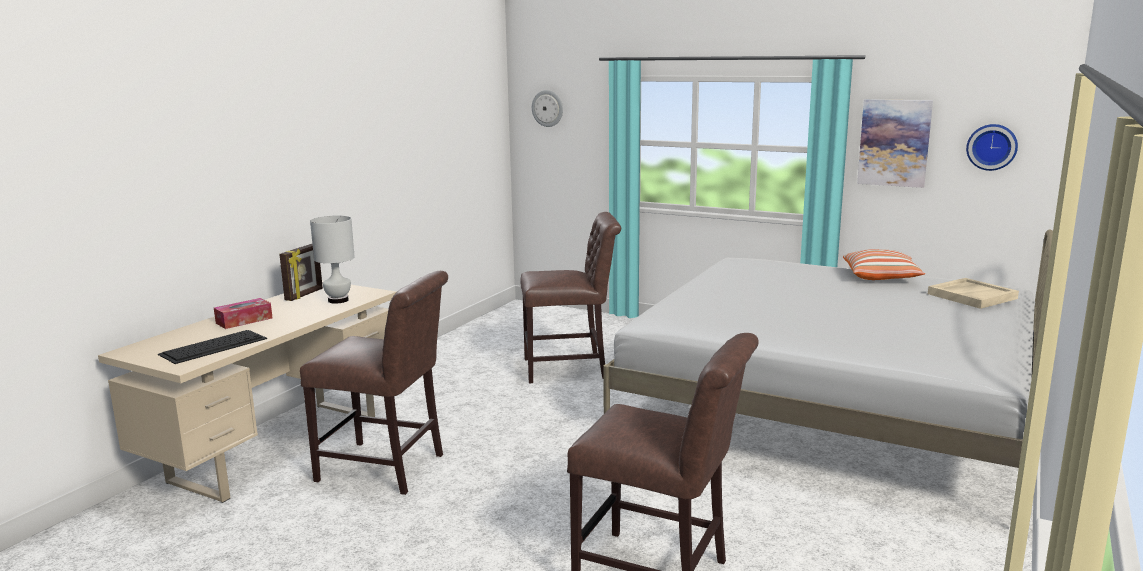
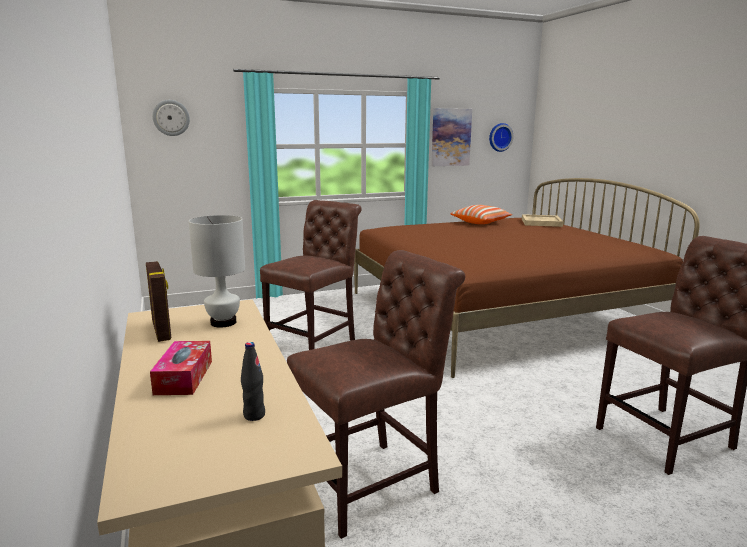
camera: 50 degrees left, 0 degrees up
keyboard [158,330,267,364] -> black bottle [241,342,265,421]
white bed [603,229,1053,468] -> brown bed [354,178,700,378]

